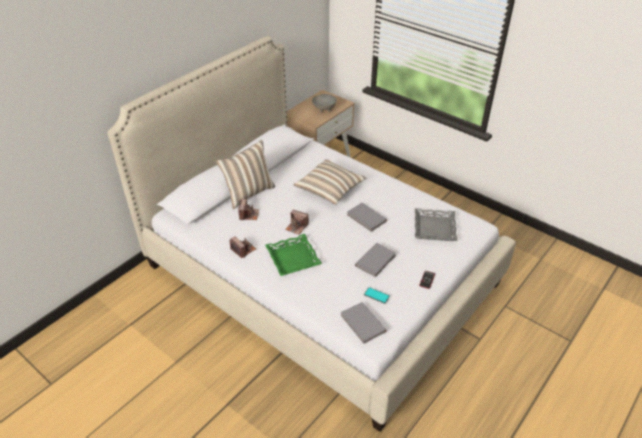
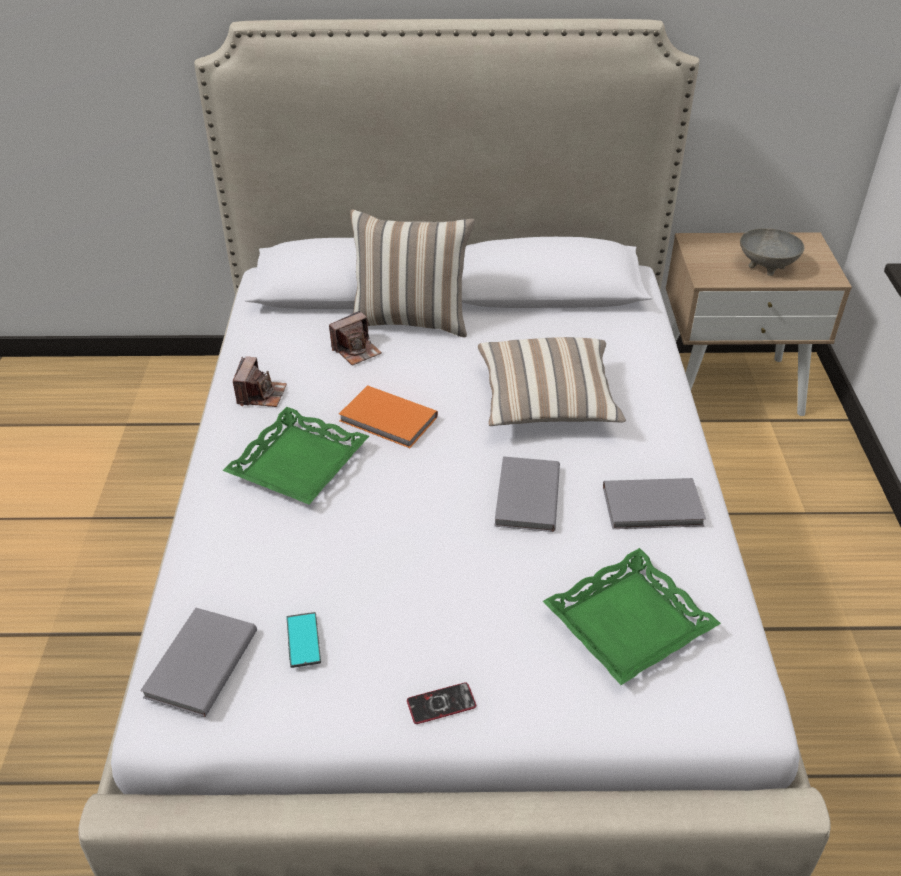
camera: 50 degrees right, 0 degrees up
camera [285,210,309,235] -> orange book [339,385,438,448]
grey book [355,243,396,277] -> grey book moved to [603,478,706,529]
grey tray [415,208,457,241] -> green tray [543,548,721,685]

